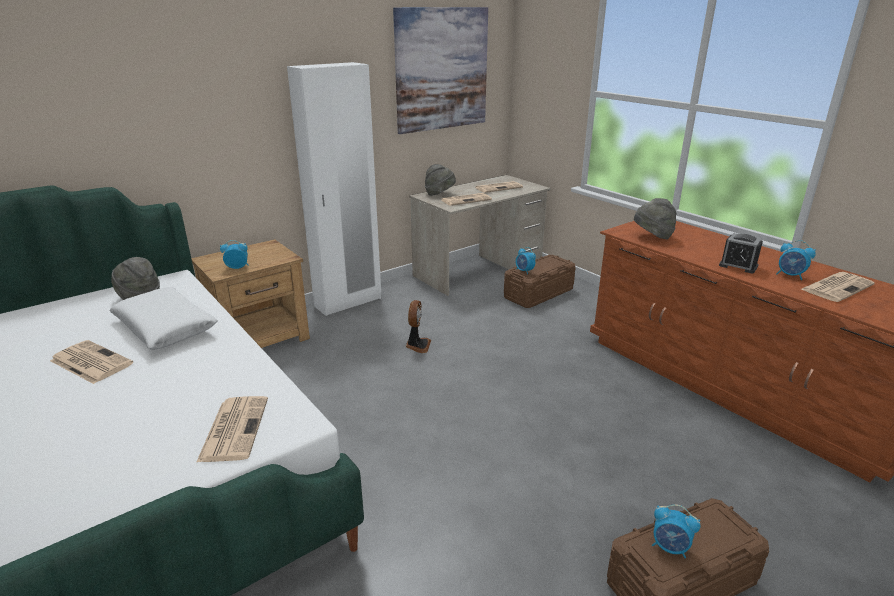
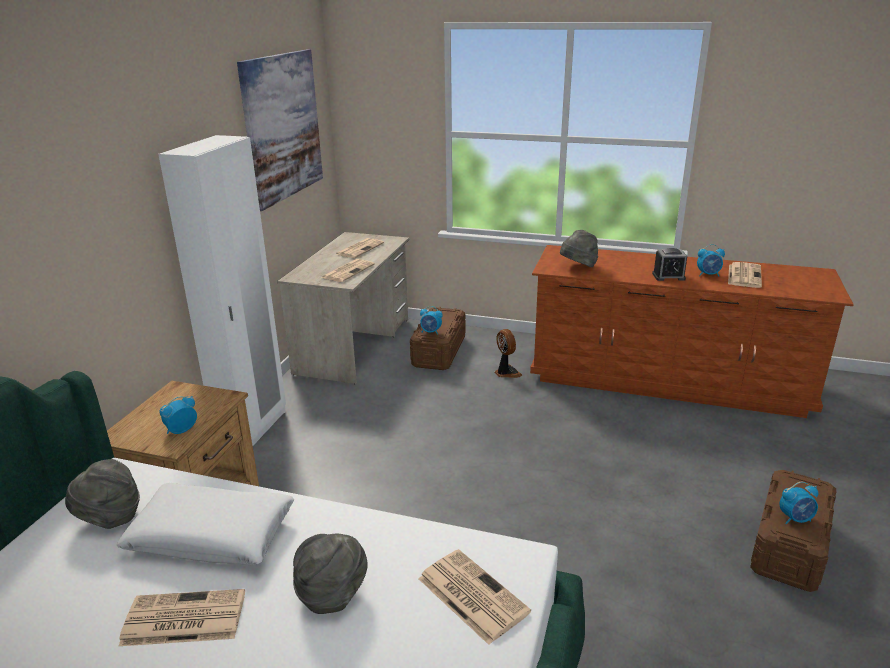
camera: 35 degrees left, 0 degrees up
fan [405,300,431,353] -> fan moved to [494,329,522,378]
grey hat [425,164,456,196] -> grey hat moved to [293,534,368,614]

